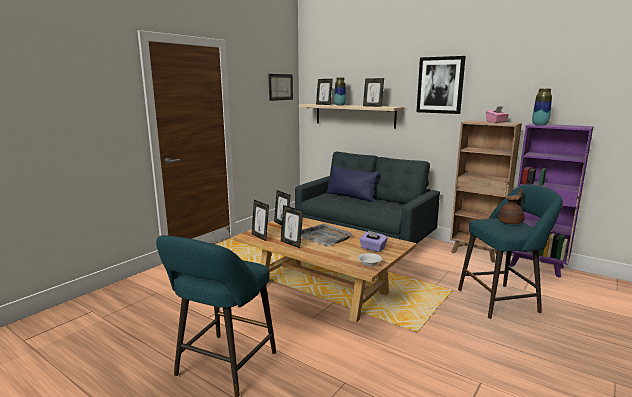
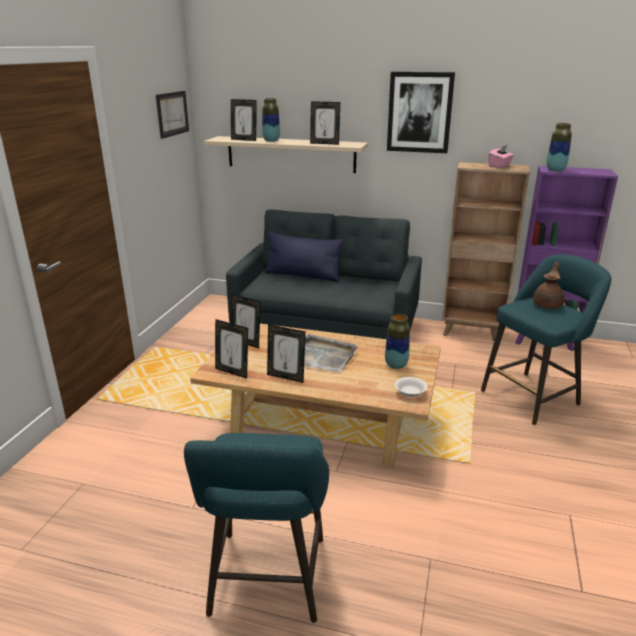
camera: 20 degrees left, 10 degrees up
purple tissue box [359,230,388,252] -> vase [385,314,410,369]

